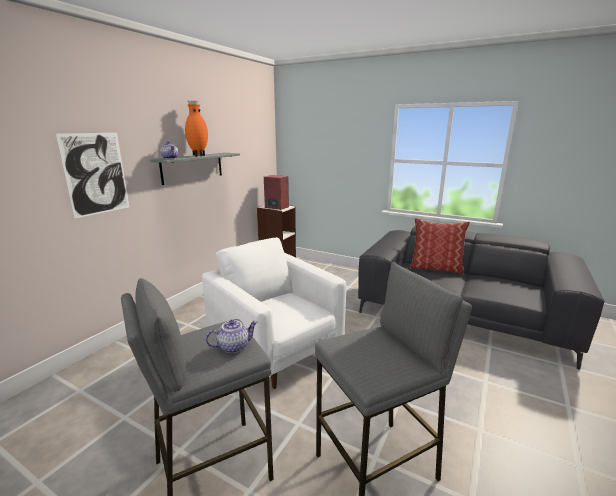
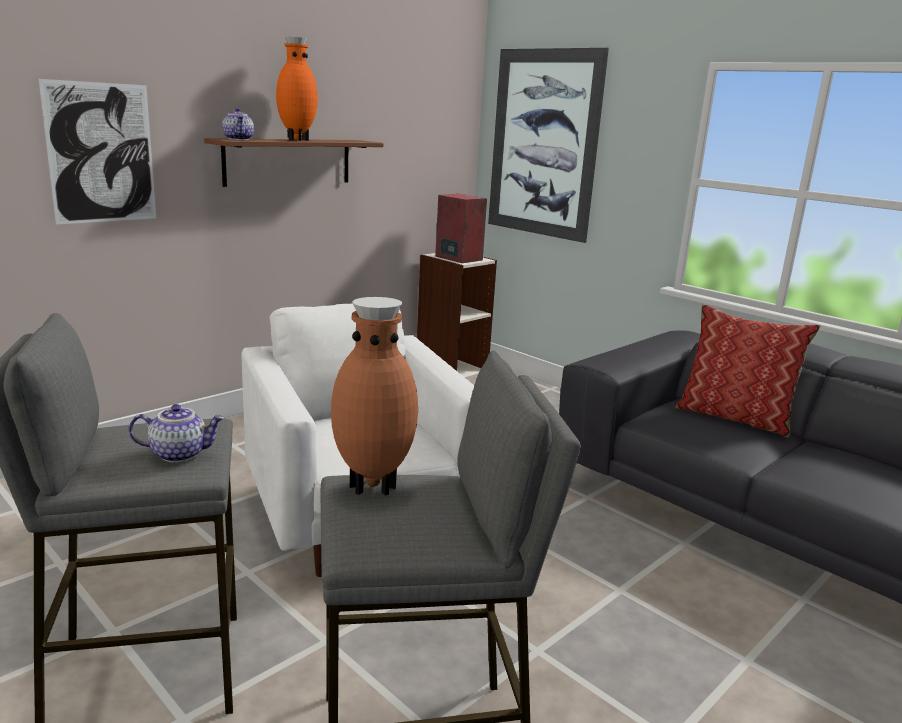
camera: 15 degrees right, 0 degrees up
grey shelf [150,153,240,185] -> brown shelf [204,138,384,187]
none -> brown vase [331,297,418,496]
none -> picture [488,48,609,243]

